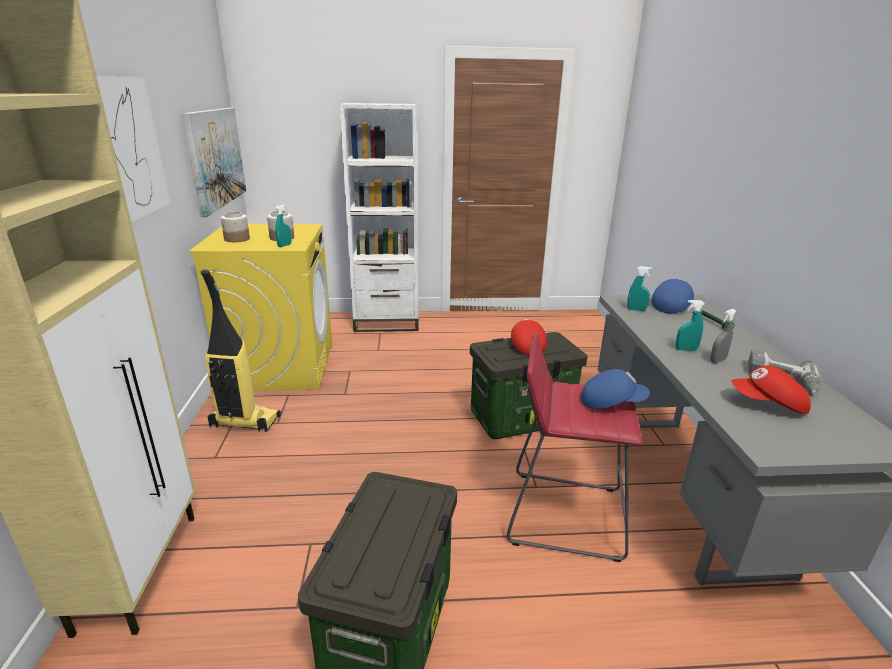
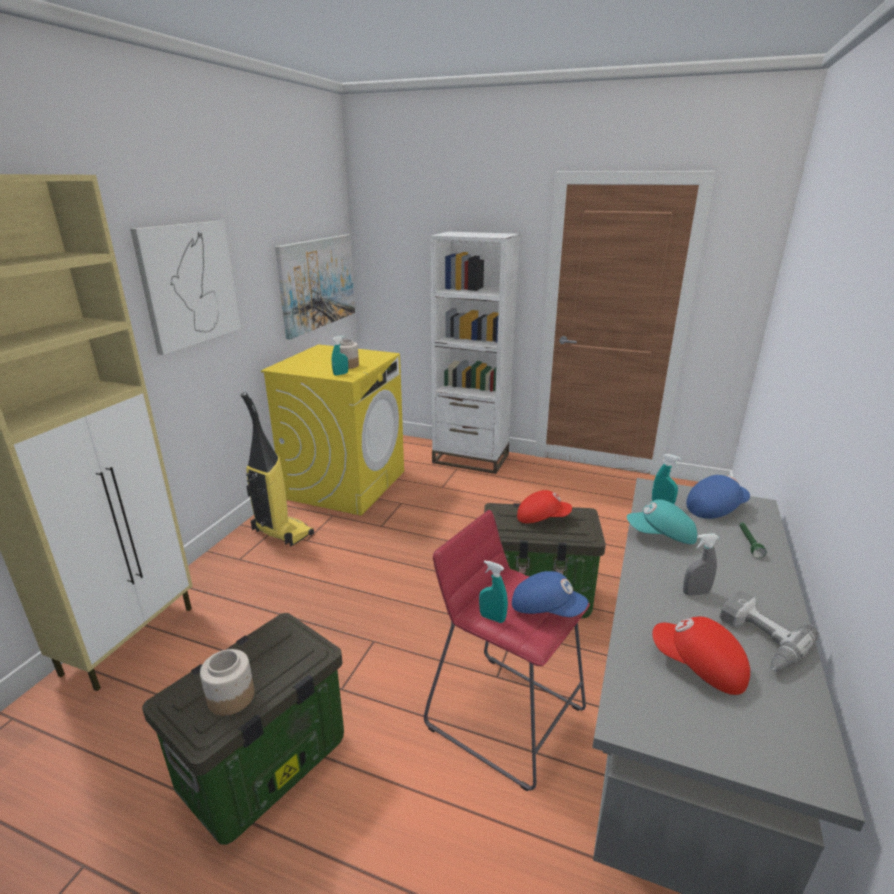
camera: 25 degrees right, 0 degrees up
jar [221,211,250,242] -> jar moved to [200,649,255,716]
red cap [511,319,547,355] -> red cap turned 75 degrees clockwise [517,490,572,523]
turquoise spray bottle [676,300,705,351] -> turquoise spray bottle moved to [479,560,508,623]
none -> turquoise cap [627,499,697,544]

